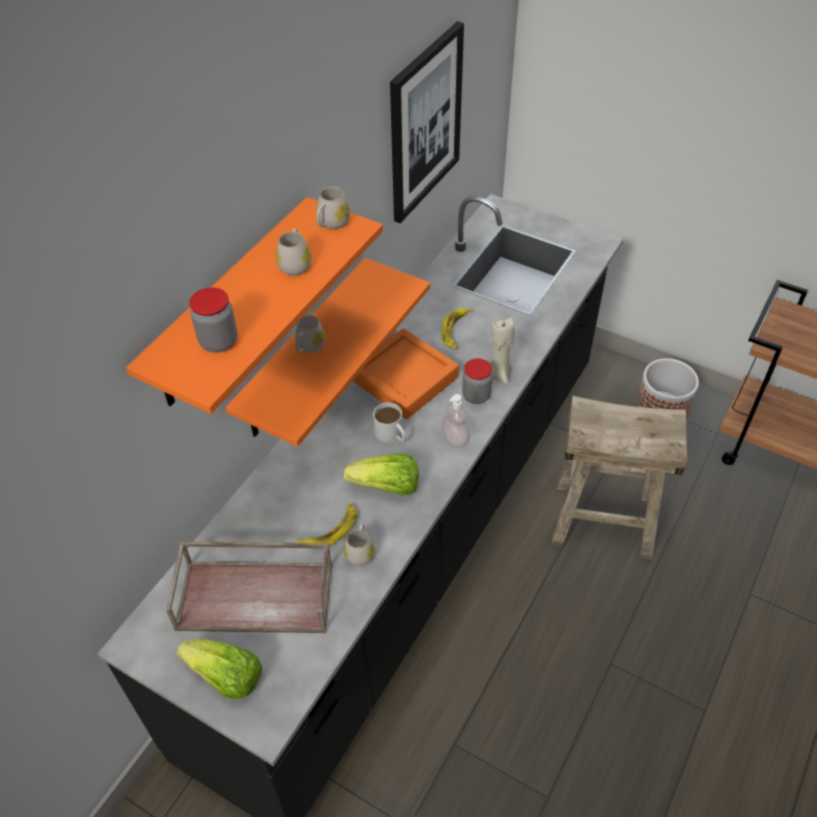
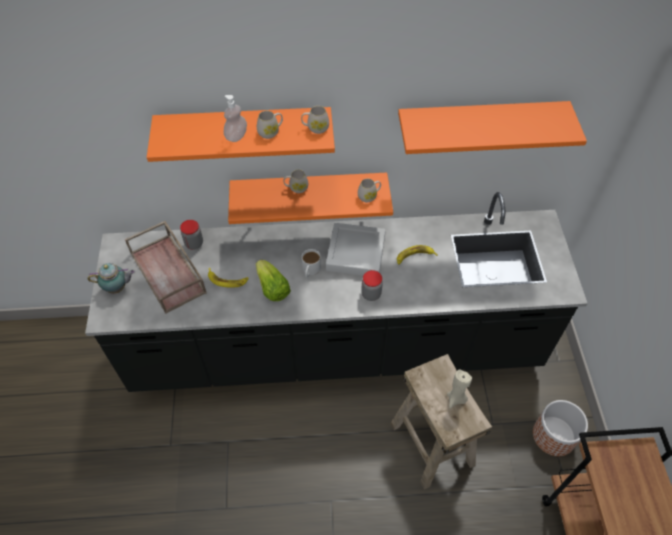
camera: 55 degrees right, 5 degrees up
lettuce [177,639,262,699] -> teapot [88,263,135,294]
jar [189,287,237,353] -> jar moved to [180,220,203,249]
white mug [343,523,375,566] -> white mug moved to [358,179,381,202]
orange tray [353,328,459,419] -> grey tray [326,223,386,276]
picture [390,21,464,223] -> orange shelf [398,101,587,154]
soap dispenser [442,394,470,447] -> soap dispenser moved to [224,95,247,142]
beige candle [488,318,515,385] -> beige candle moved to [447,369,472,408]

